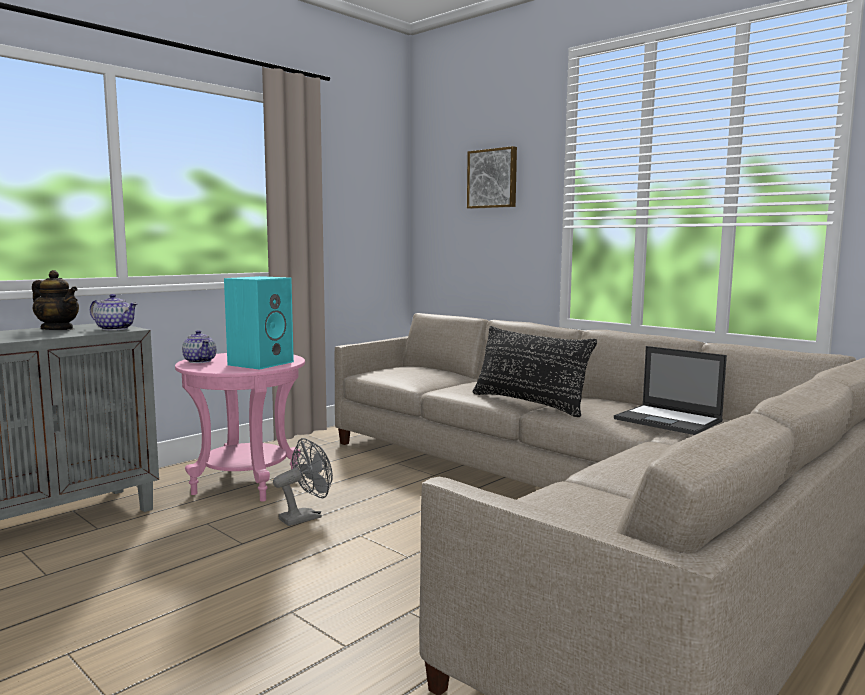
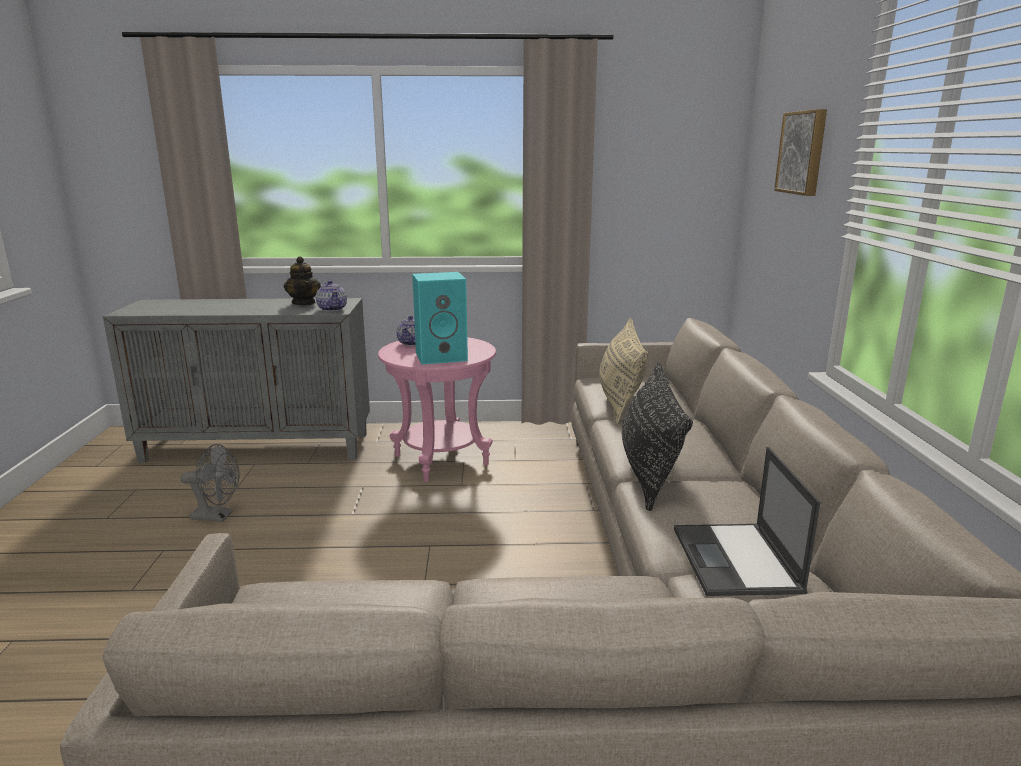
camera: 45 degrees right, 10 degrees up
grey fan [273,438,333,526] -> grey fan moved to [181,444,240,522]
none -> beige pillow [599,318,649,424]

